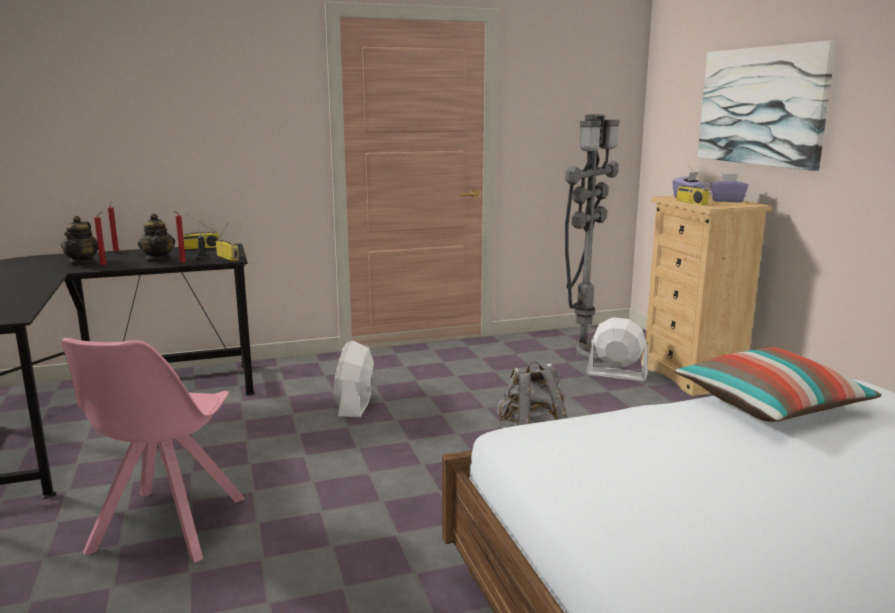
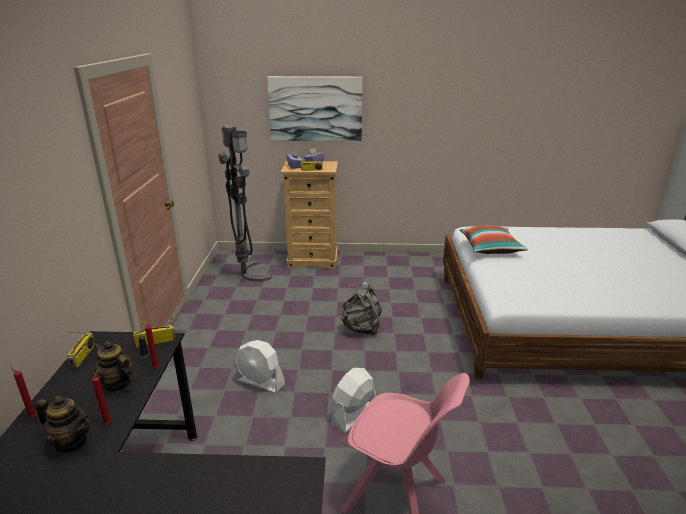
camera: 70 degrees left, 10 degrees up
teapot [138,213,175,262] -> teapot turned 135 degrees counterclockwise [94,341,133,392]
white fan [586,317,648,381] -> white fan moved to [331,368,376,433]

